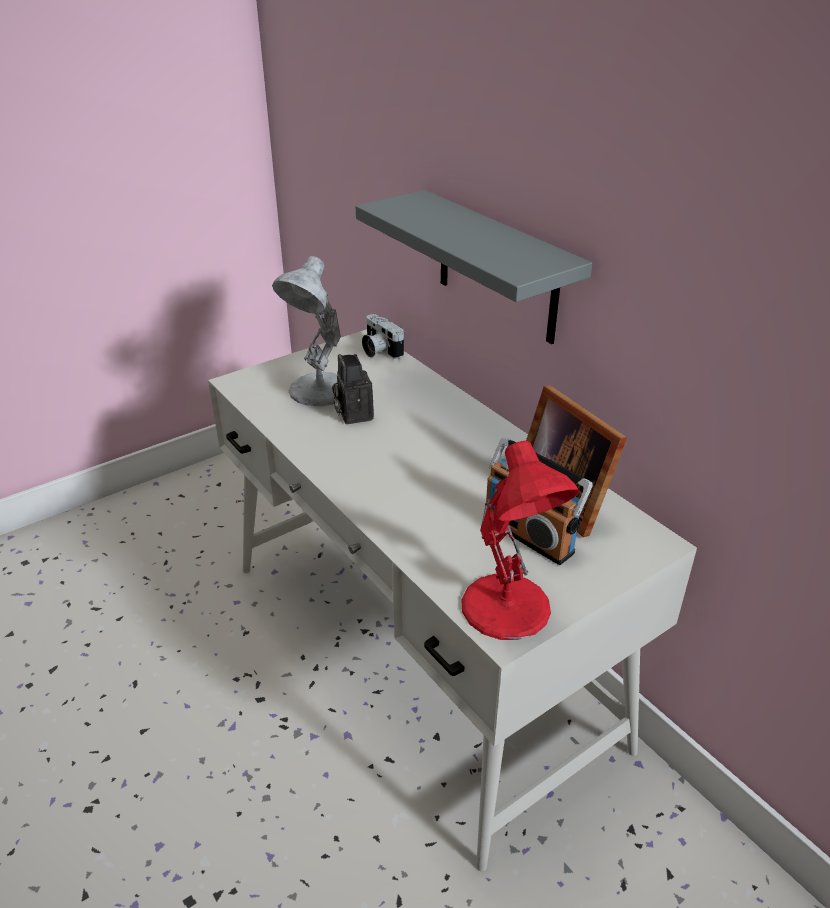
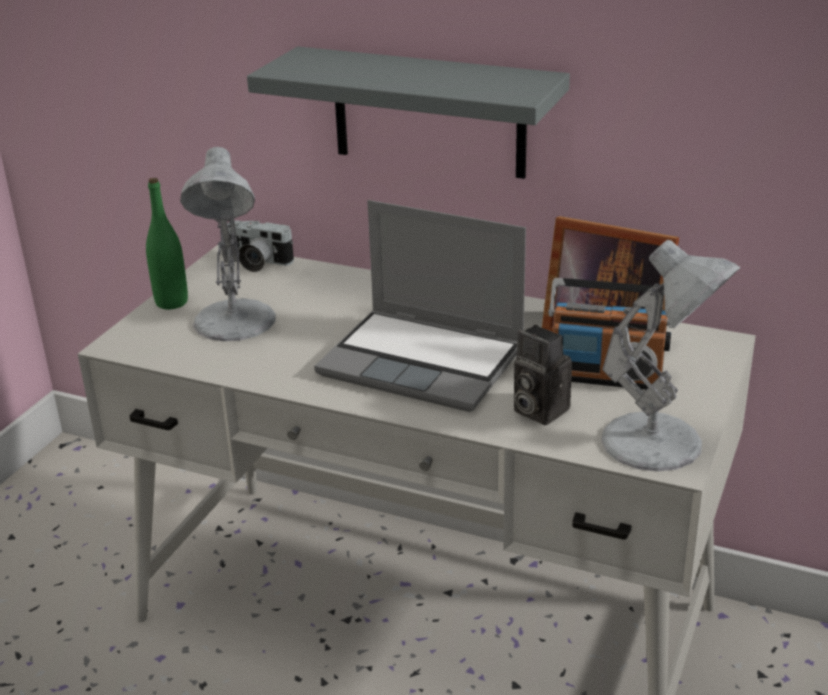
camera: 30 degrees left, 5 degrees down
camera [332,354,374,424] -> camera moved to [514,325,572,425]
red table lamp [461,441,580,640] -> white table lamp [601,240,740,472]
none -> green bottle [146,178,188,309]
none -> laptop [314,200,526,412]

